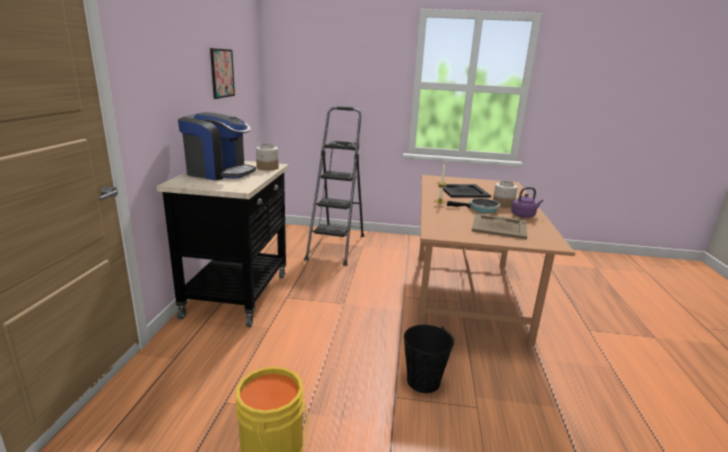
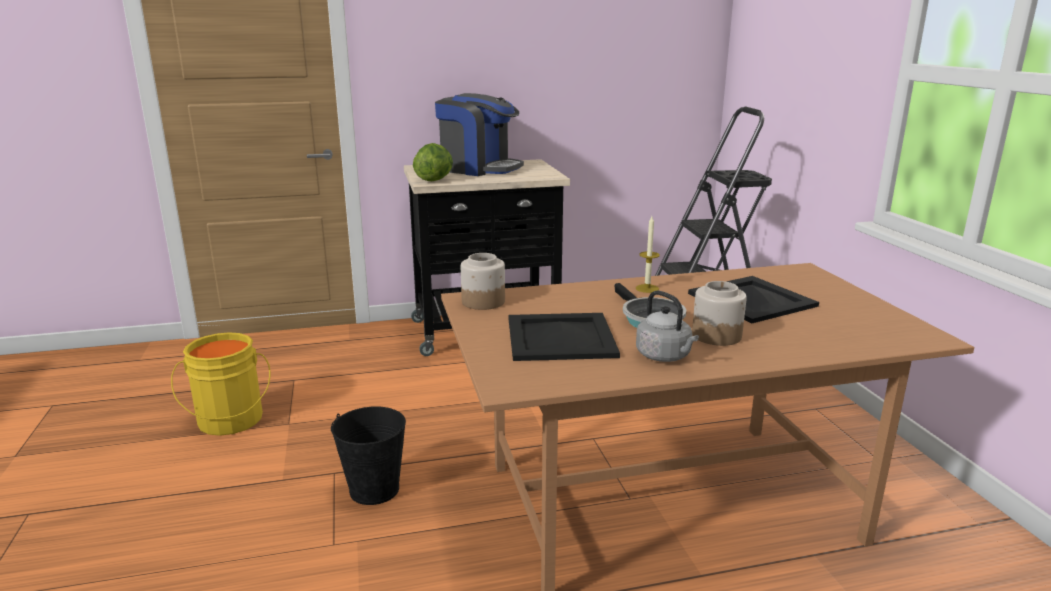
camera: 70 degrees right, 0 degrees up
coffee machine [178,112,256,181] -> coffee machine turned 60 degrees counterclockwise [435,93,524,176]
picture [210,48,235,99] -> none
jar [256,143,279,171] -> jar moved to [461,253,505,310]
beige tray [472,213,527,239] -> black tray [508,313,620,361]
purple kettle [511,187,543,218] -> grey kettle [636,291,699,362]
none -> lettuce [413,143,453,181]

